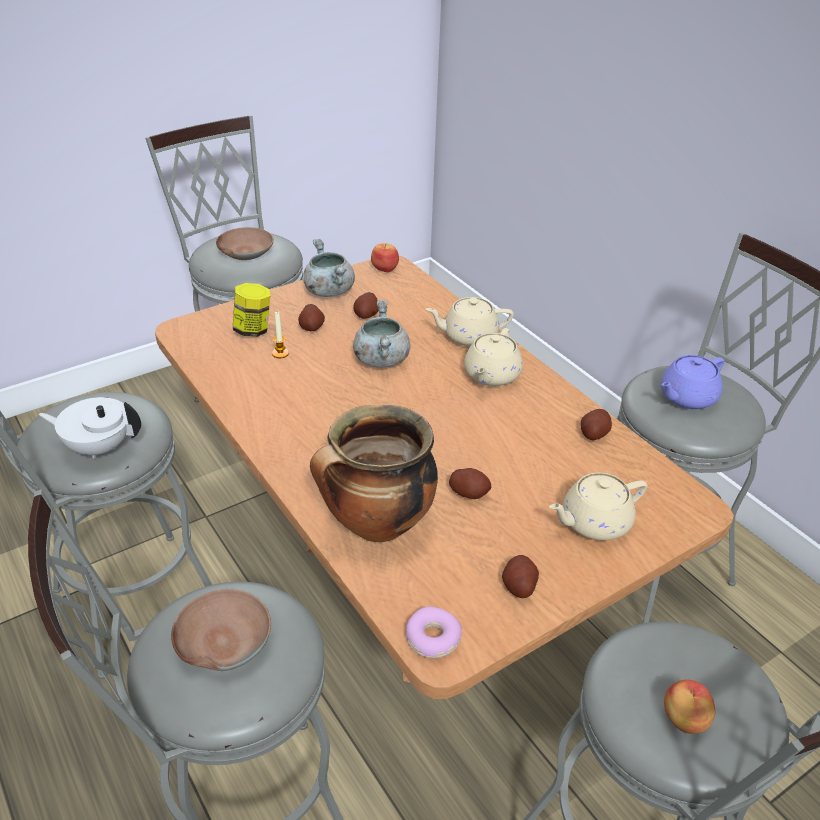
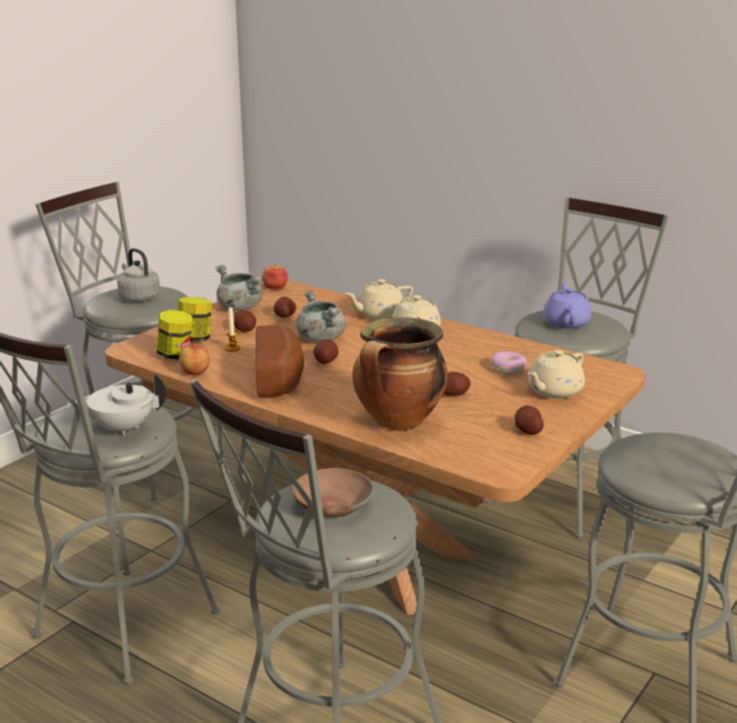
camera: 20 degrees left, 15 degrees down
brown bowl [216,227,274,260] -> grey kettle [117,248,160,302]
donut [406,606,462,658] -> donut moved to [491,351,527,374]
potato [581,409,612,440] -> potato moved to [313,339,338,364]
purple teapot [661,355,724,410] -> purple teapot turned 150 degrees clockwise [544,282,592,329]
apple [664,680,715,734] -> apple moved to [179,344,210,375]
none -> jar [157,310,192,359]
none -> bread [256,325,304,398]

